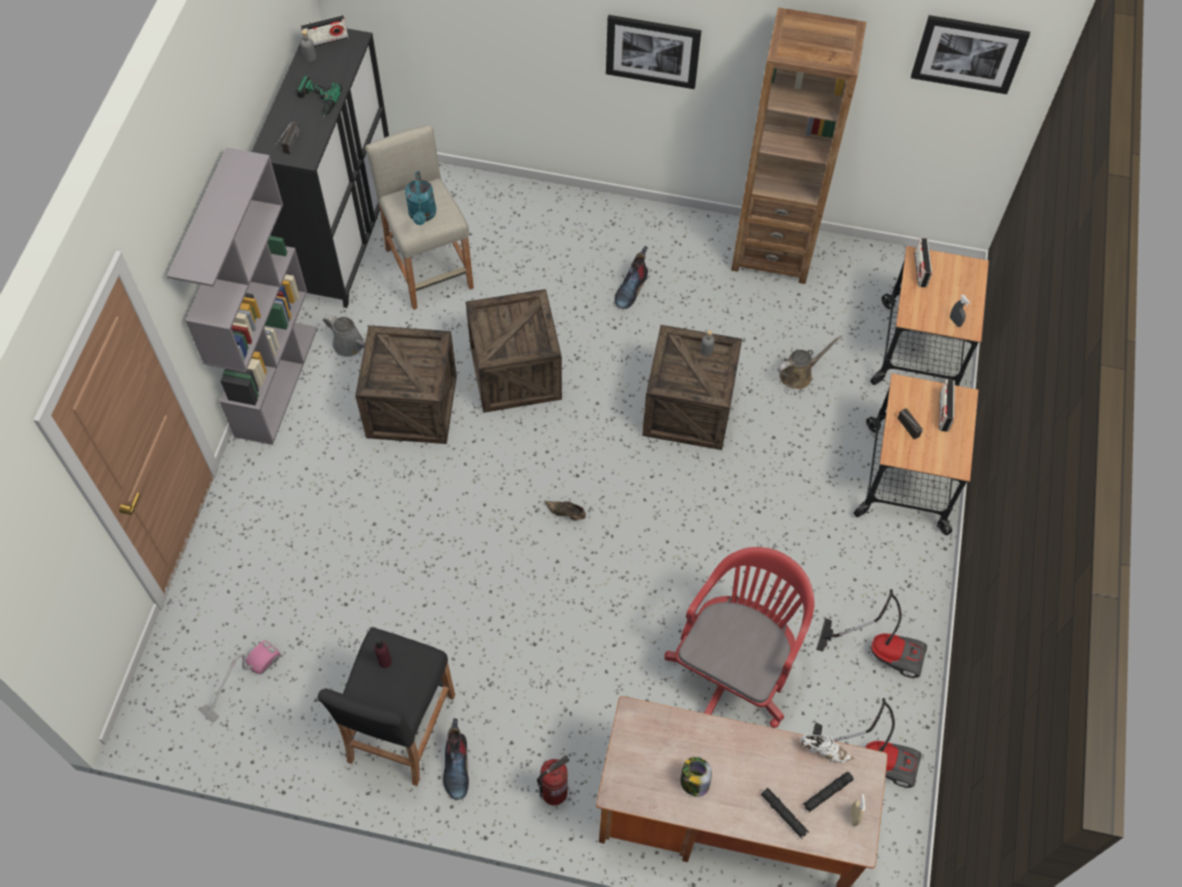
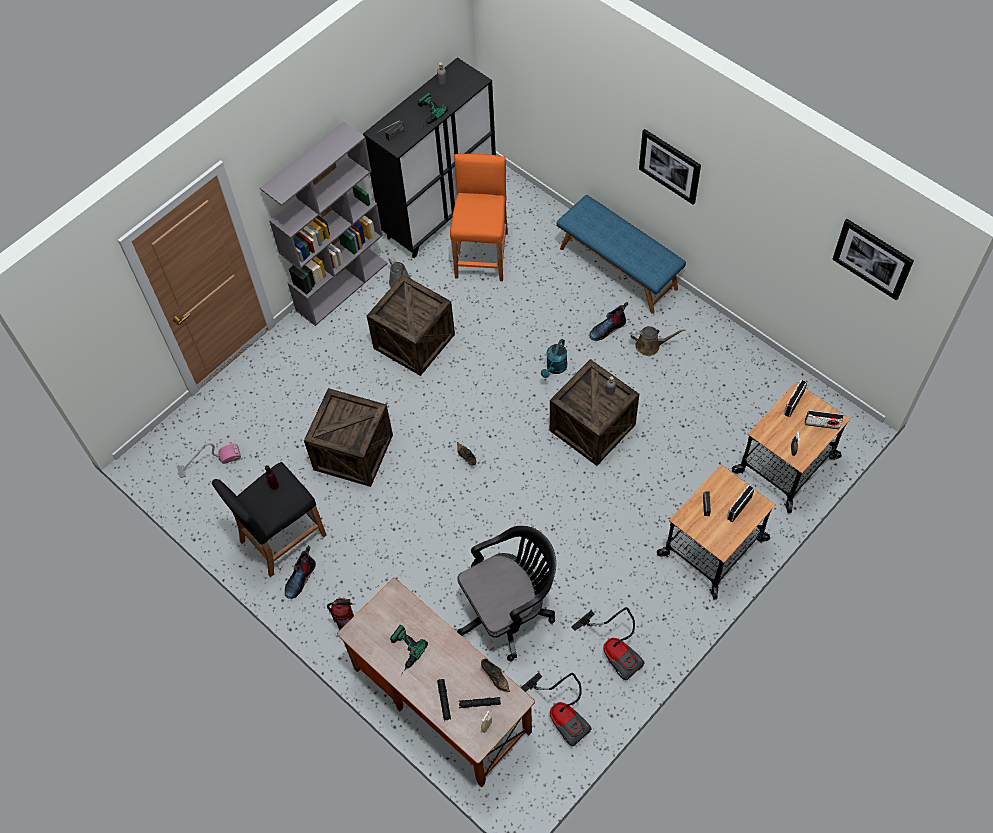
camera: 35 degrees right, 0 degrees up
radio [301,15,349,47] -> radio moved to [805,410,843,429]
beige stool [365,125,474,310] -> orange stool [450,154,508,281]
turquoise watering can [405,171,436,225] -> turquoise watering can moved to [541,339,567,378]
crate [466,289,562,413] -> crate moved to [304,388,393,487]
red office chair [664,547,815,728] -> black office chair [457,526,556,661]
jar [681,757,712,797] -> power drill [390,625,428,675]
brown bookcase [731,7,866,284] -> none
brown watering can [777,335,842,389] -> brown watering can moved to [630,326,685,356]
white shoe [800,733,854,763] -> brown shoe [481,659,510,692]
none -> blue bench [556,195,686,314]

